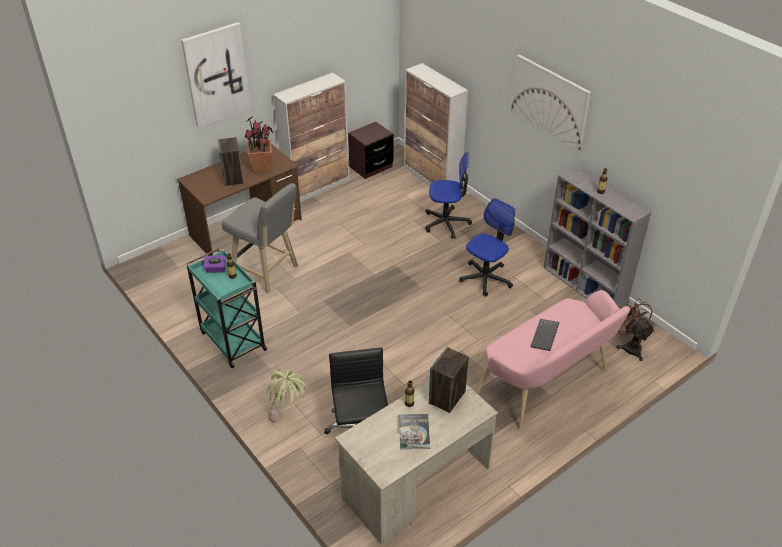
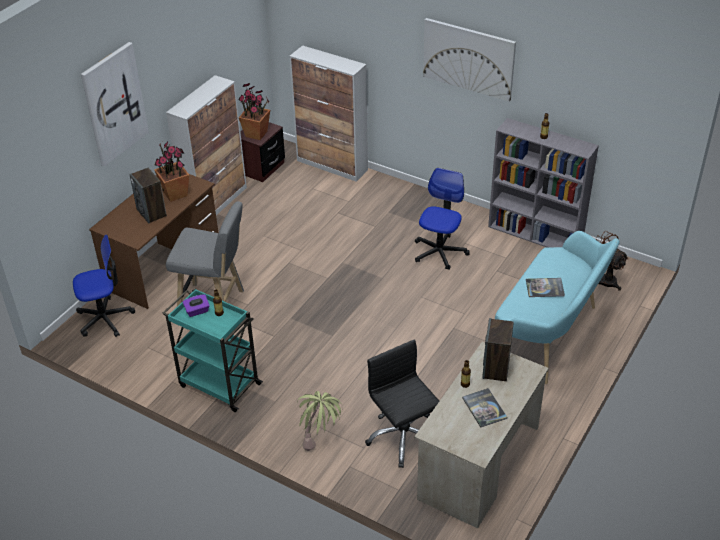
camera: 20 degrees left, 0 degrees up
office chair [425,152,472,239] -> office chair moved to [73,235,135,337]
pink bench [476,290,630,429] -> turquoise bench [495,231,620,384]
keyboard [530,319,559,351] -> book [526,278,565,297]
none -> potted plant [238,83,270,140]

